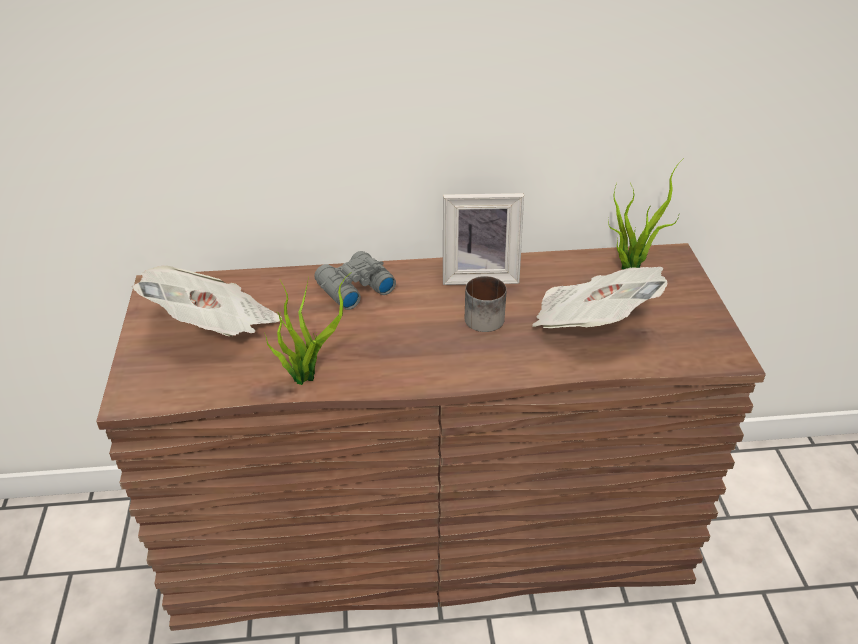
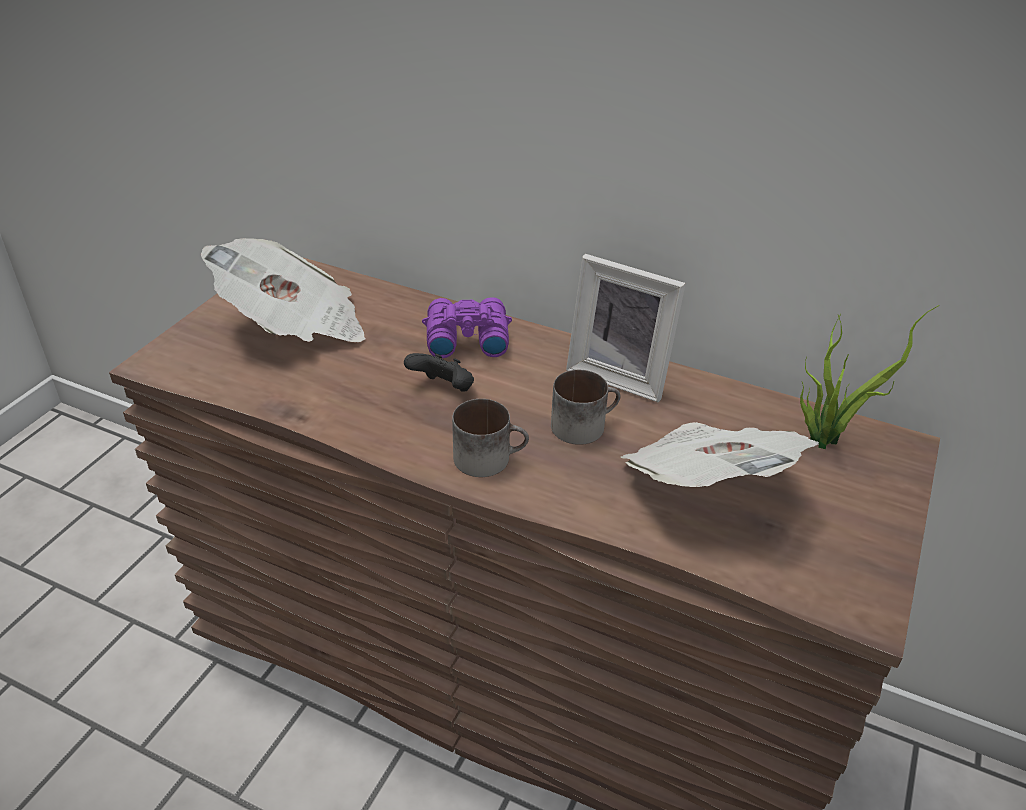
camera: 30 degrees right, 0 degrees up
potted plant [265,272,352,385] -> none
grey binoculars [315,251,396,310] -> purple binoculars [422,297,512,358]
none -> black game controller [404,353,474,392]
none -> mug [452,399,529,477]

